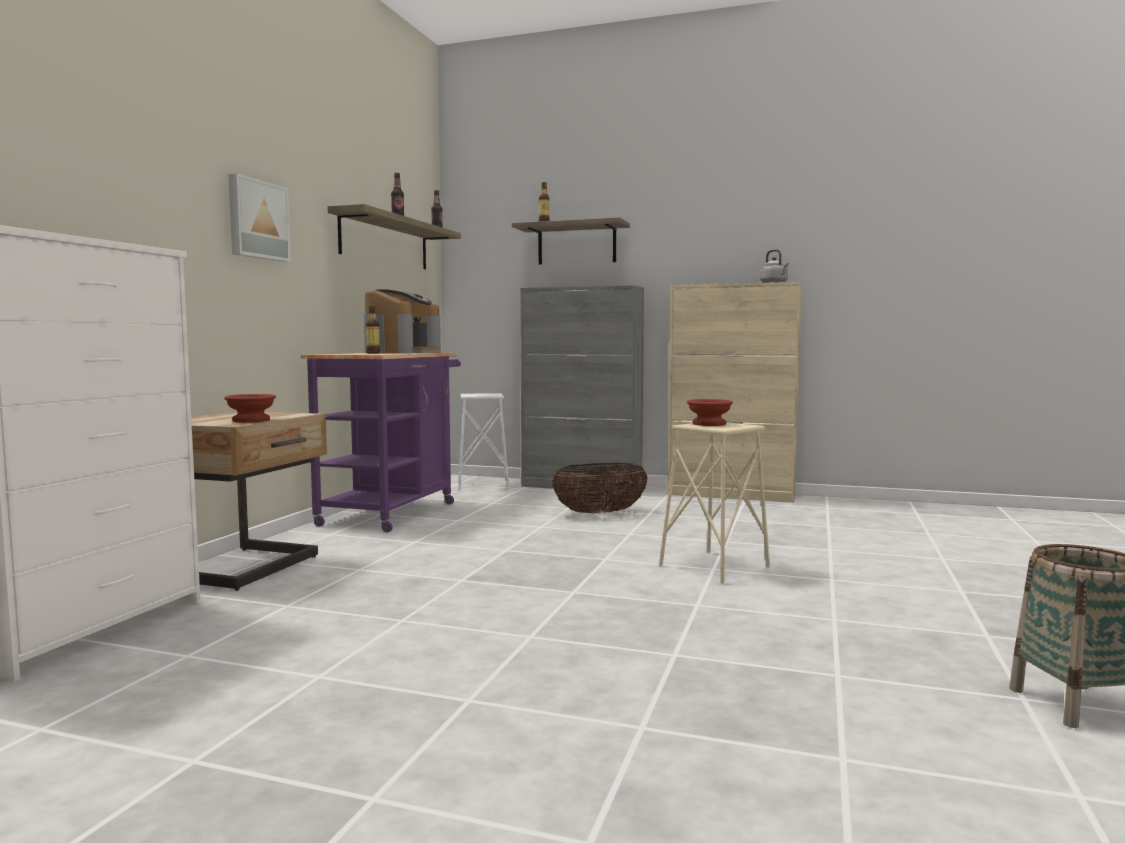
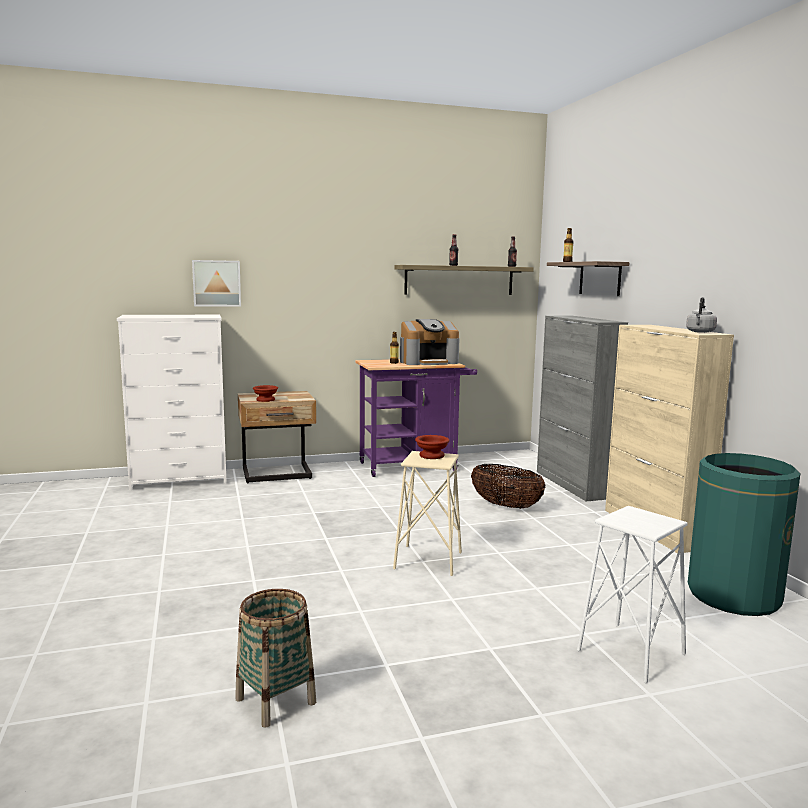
camera: 55 degrees right, 5 degrees up
picture [229,173,291,262] -> picture moved to [192,260,241,307]
white stool [458,393,509,491] -> white stool moved to [577,506,688,683]
none -> green trash can [688,453,801,616]

